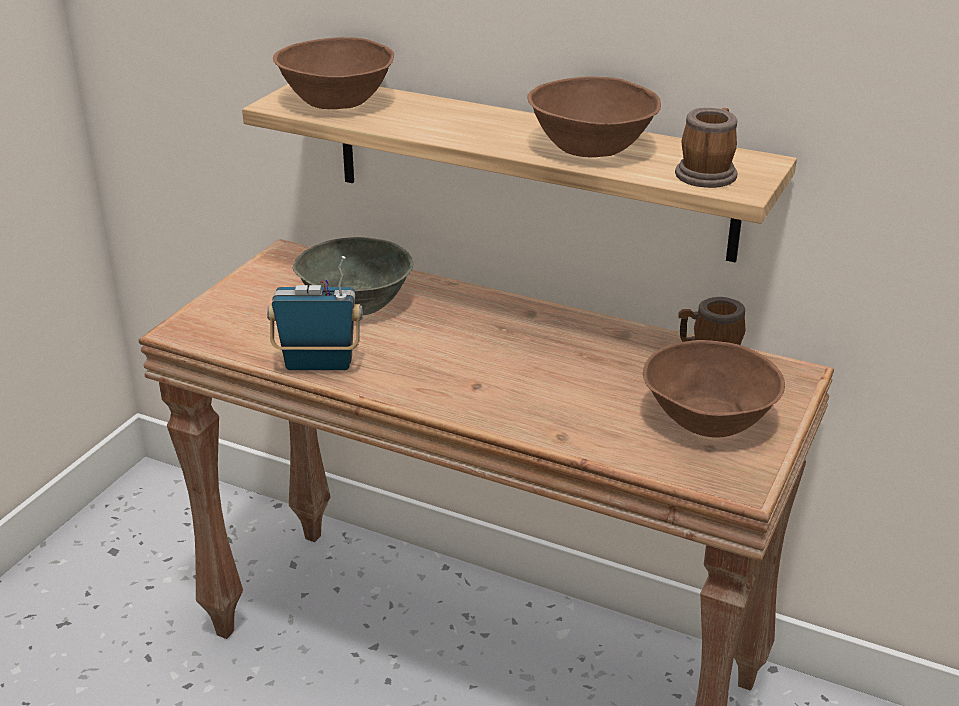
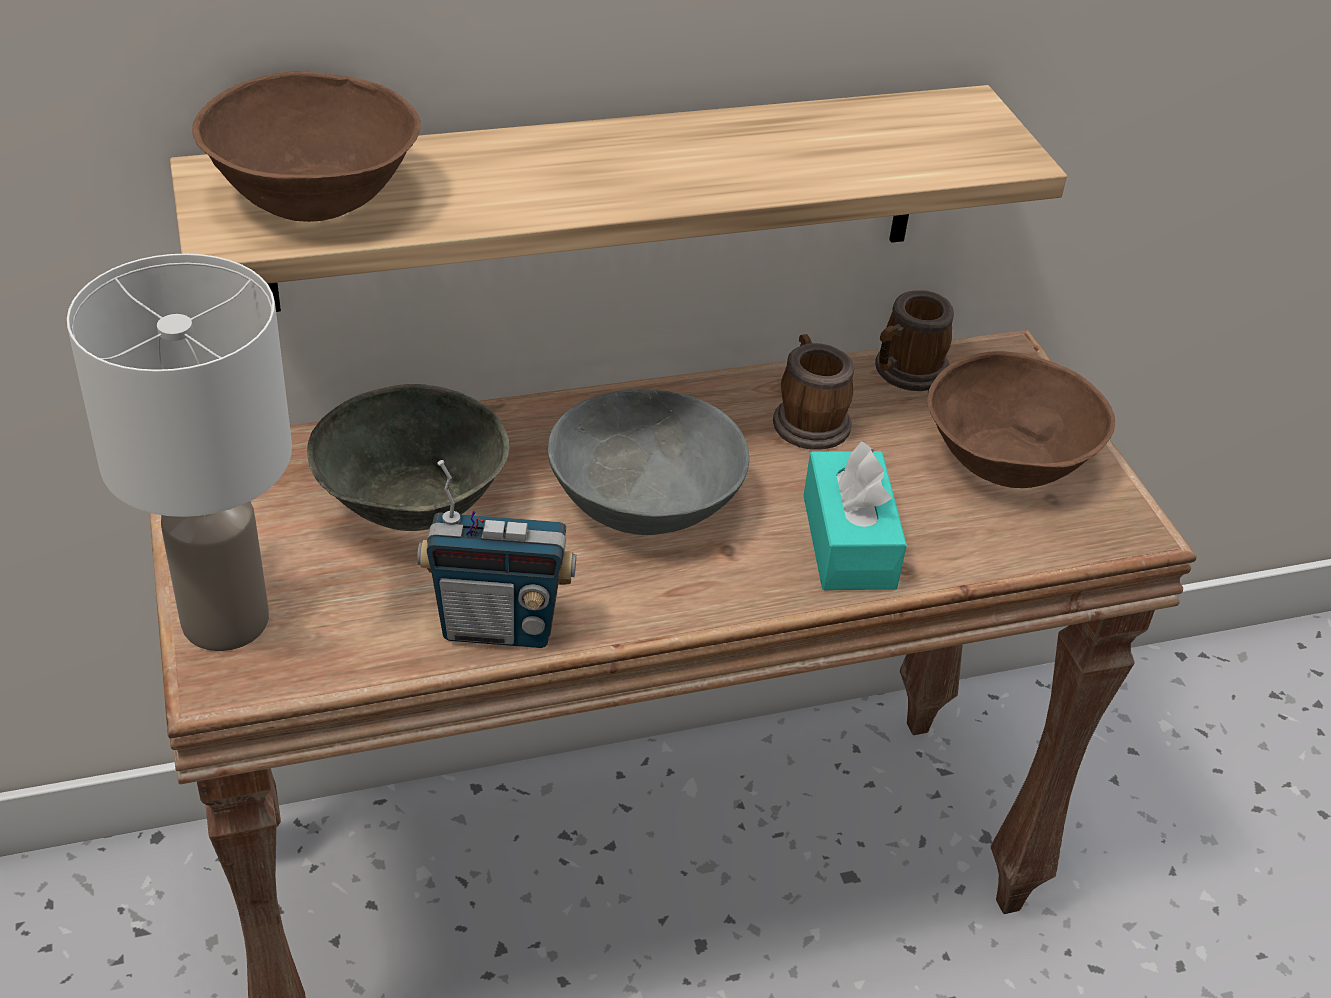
camera: 45 degrees left, 10 degrees up
radio [267,256,363,370] -> radio turned 135 degrees counterclockwise [417,460,576,648]
brown bowl [527,77,661,157] -> none
mug [675,108,737,188] -> mug moved to [773,334,854,450]
none -> white table lamp [67,254,292,651]
none -> grey bowl [548,389,749,535]
none -> turquoise tissue box [803,441,907,590]

